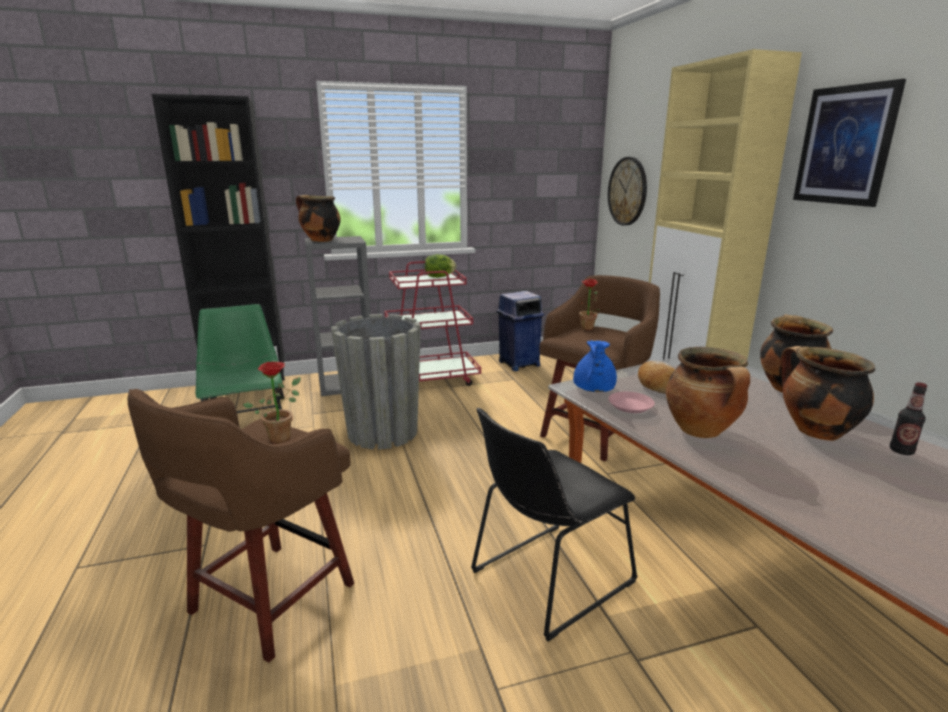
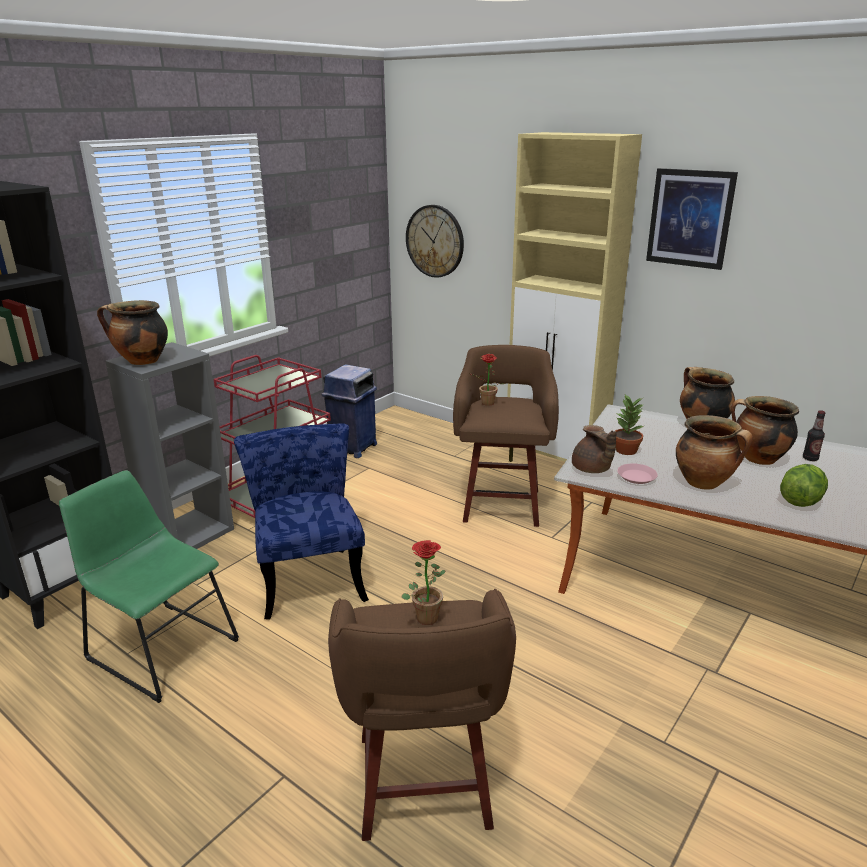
camera: 35 degrees left, 5 degrees up
grey planter [331,314,421,450] -> blue chair [234,423,369,619]
lettuce [425,254,456,278] -> lettuce moved to [780,464,828,507]
black chair [471,408,637,642] -> none
blue teapot [573,340,617,392] -> brown teapot [572,425,617,473]
bread [638,361,675,394] -> potted plant [614,395,644,455]

